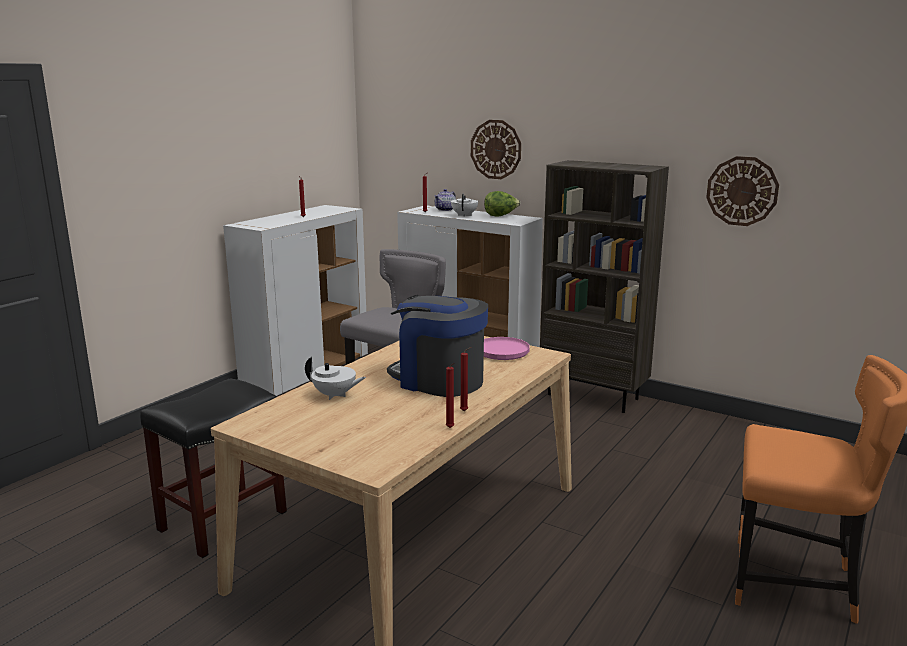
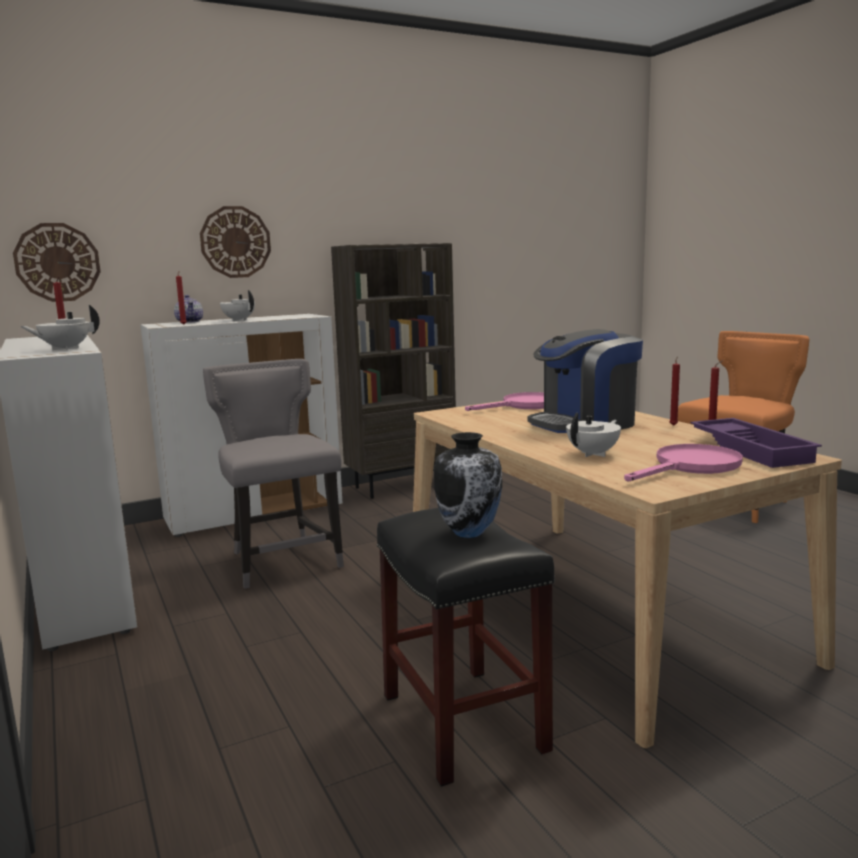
camera: 60 degrees left, 5 degrees down
lettuce [484,191,520,216] -> none
wall clock [706,156,779,226] -> wall clock moved to [13,223,101,302]
none -> white teapot [20,305,100,350]
none -> vase [434,432,502,538]
none -> pink frying pan [624,444,743,482]
none -> purple tray [690,418,822,468]

